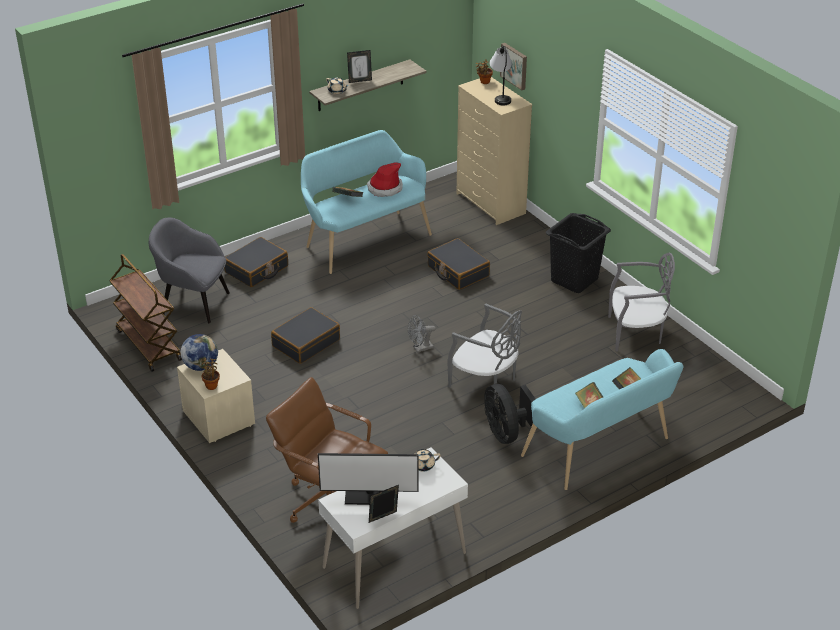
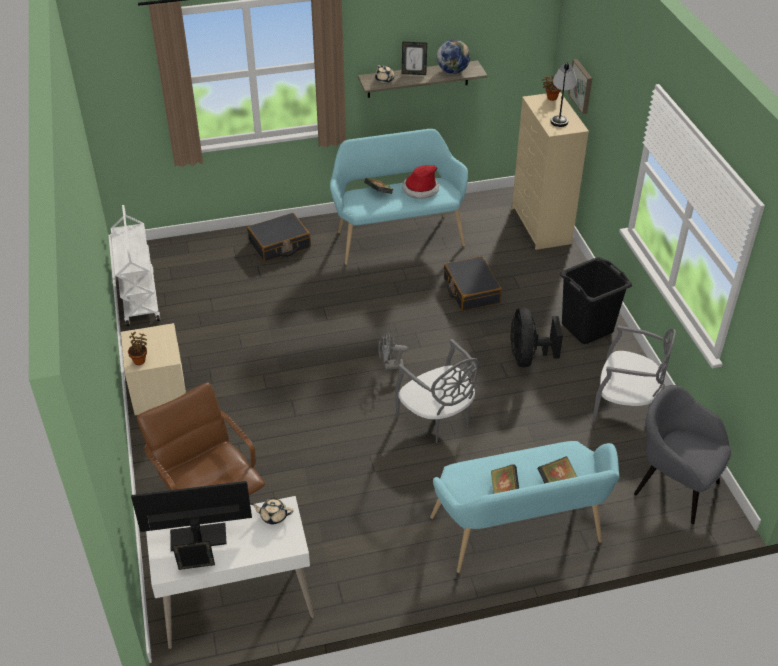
camera: 20 degrees right, 5 degrees up
brown cart [109,254,182,372] -> white cart [111,205,160,326]
grey armchair [149,217,230,323] -> grey armchair moved to [634,385,732,524]
globe [181,334,218,371] -> globe moved to [437,39,471,74]
black suitcase [271,307,340,364] -> none
monitor [318,453,419,505] -> monitor turned 150 degrees clockwise [131,481,252,551]
black fan [484,384,535,444] -> black fan moved to [510,307,563,367]

